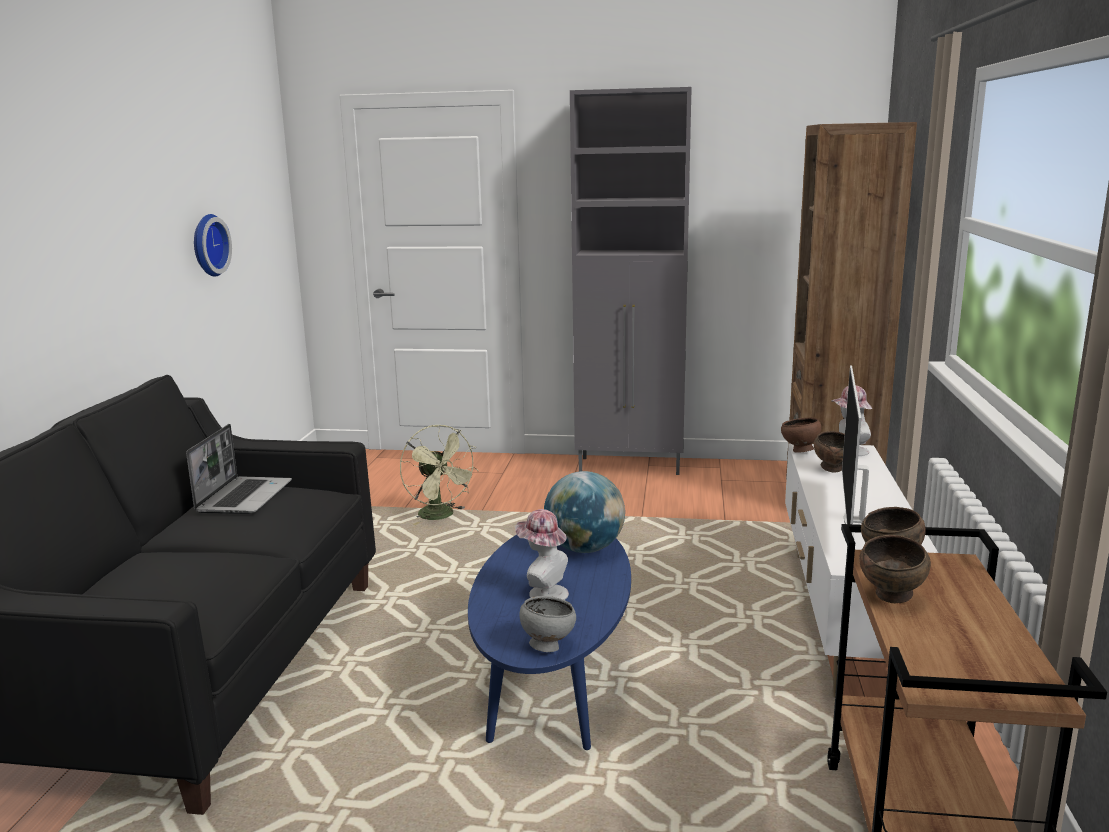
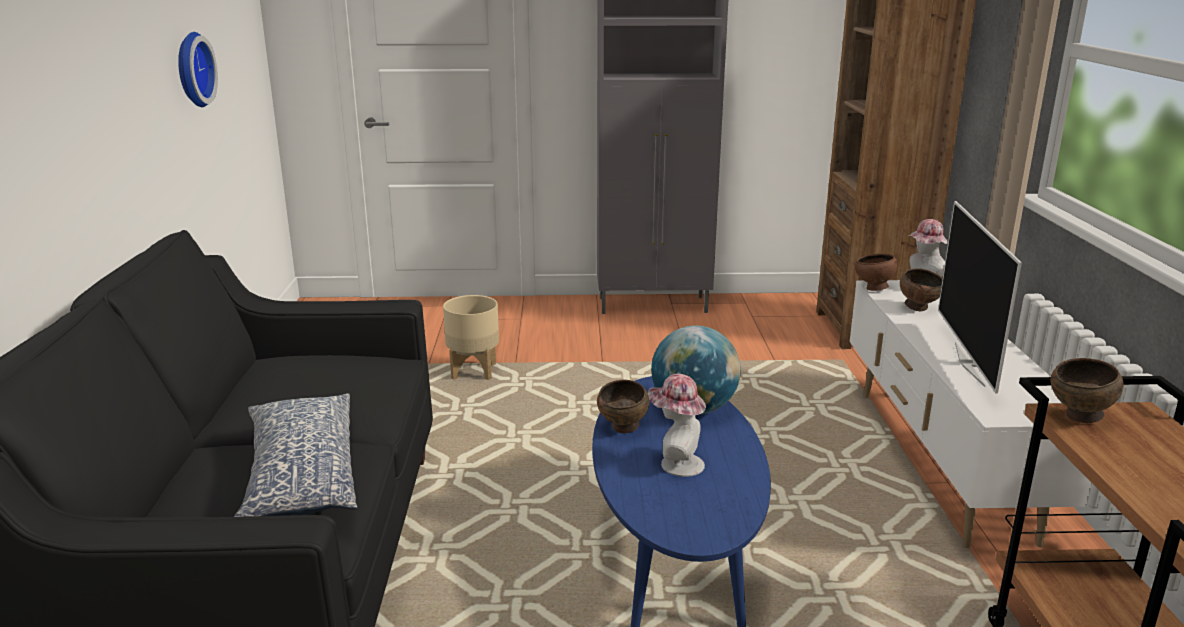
camera: 10 degrees left, 5 degrees up
laptop [186,424,292,514] -> none
green fan [400,425,479,525] -> beige planter [443,295,499,380]
grey bowl [519,596,576,652] -> none
brown bowl [859,535,931,603] -> brown bowl moved to [597,380,649,433]
none -> pillow [234,393,358,517]

